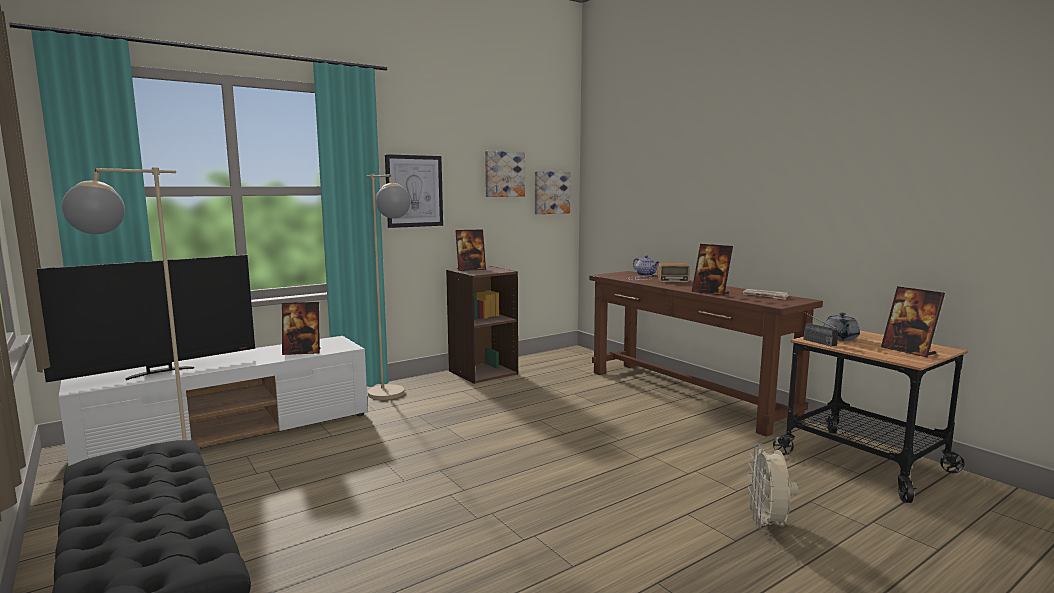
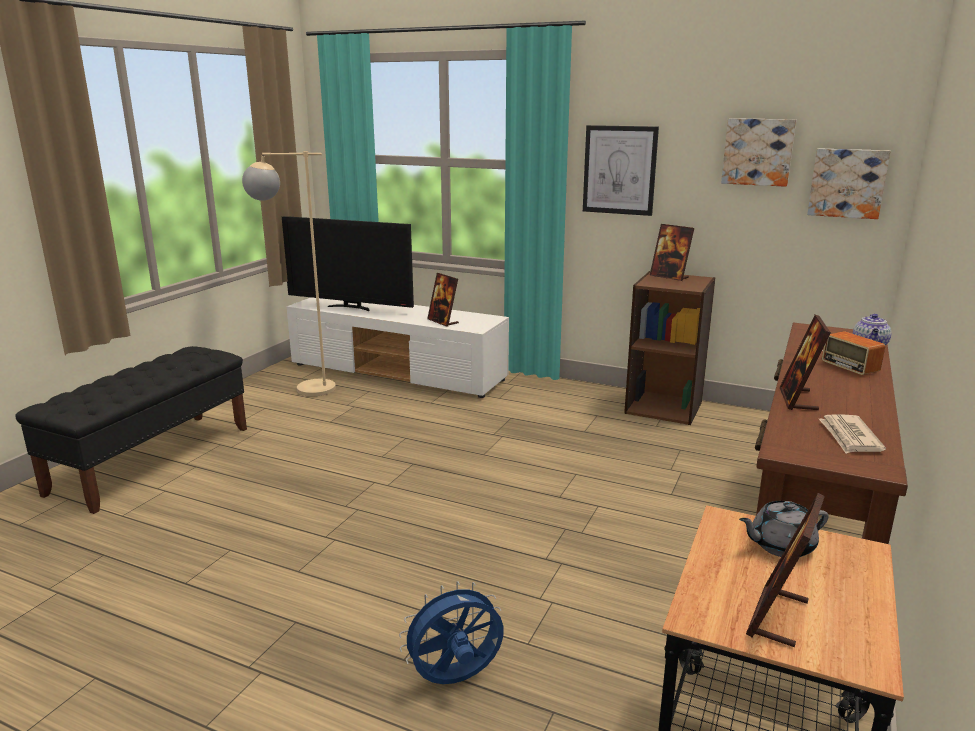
camera: 60 degrees right, 10 degrees up
beige floor lamp [366,174,411,400] -> none
beige fan [748,443,798,531] -> blue fan [399,581,503,684]
radio [796,308,838,347] -> none

